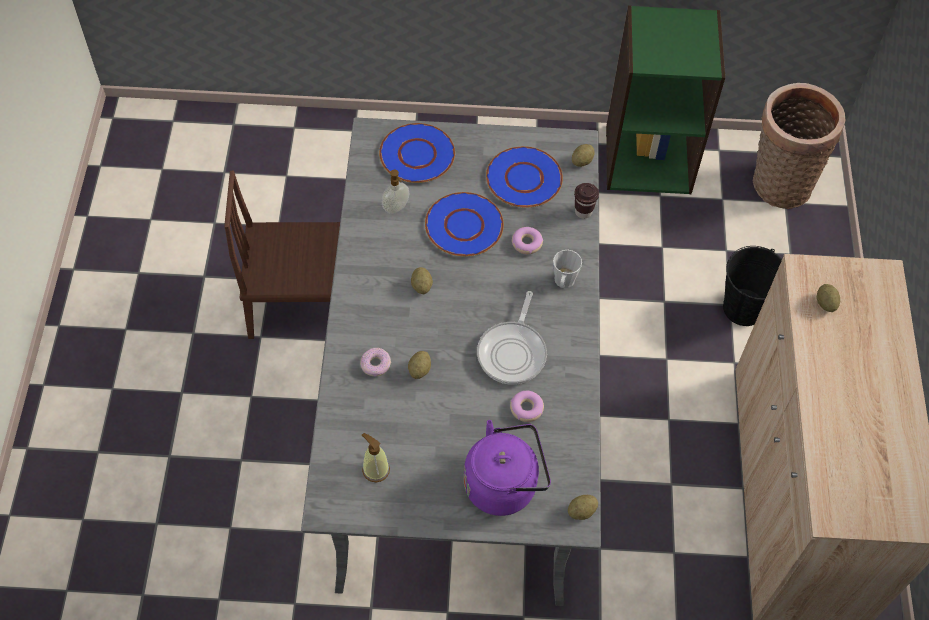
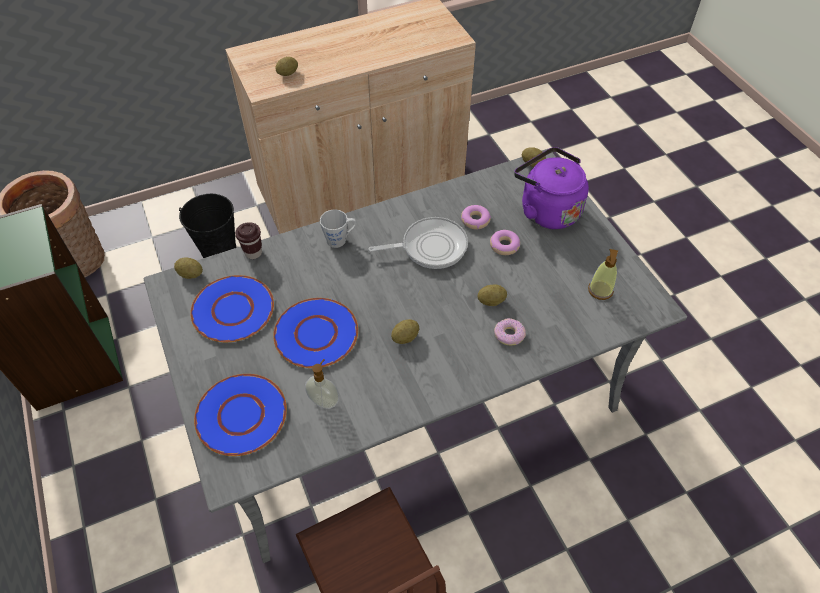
camera: 115 degrees left, 5 degrees down
donut [512,227,543,254] -> donut moved to [490,230,520,255]

